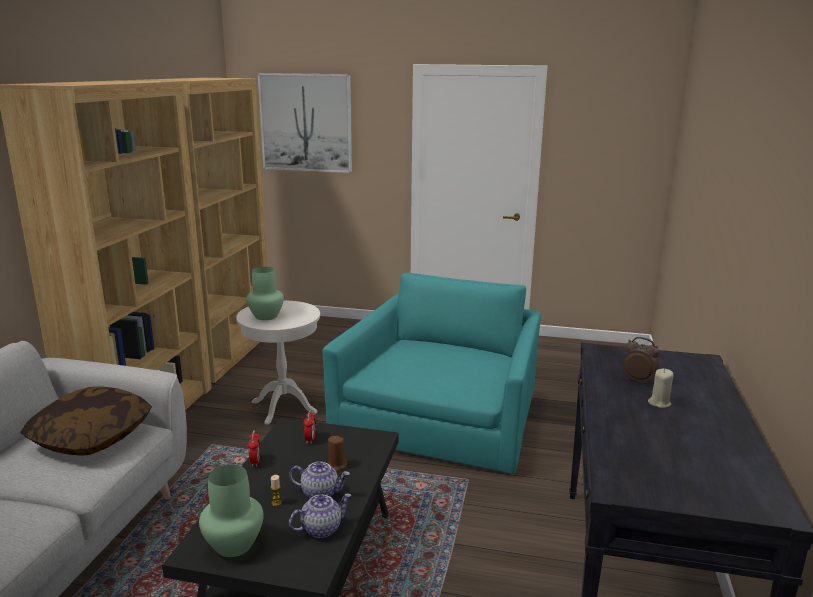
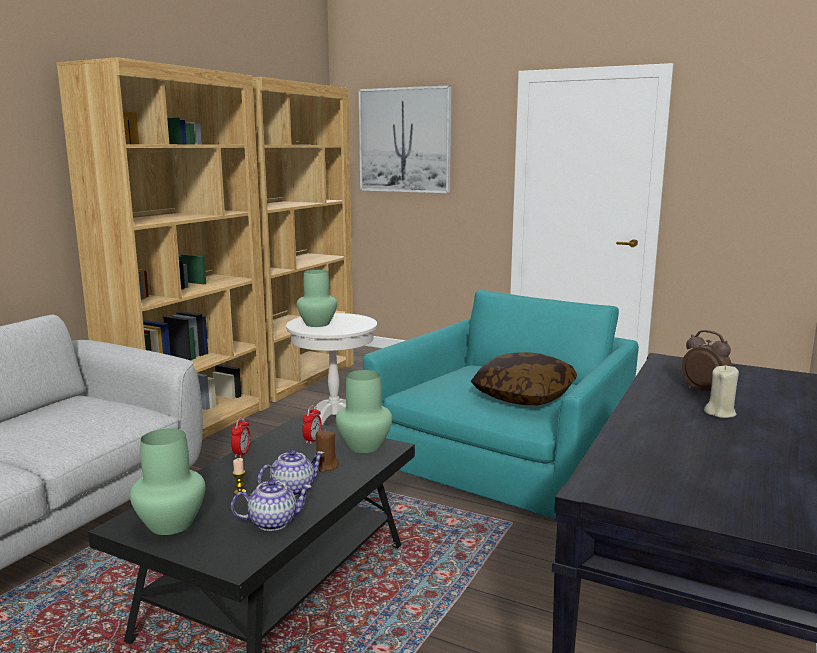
camera: 15 degrees right, 5 degrees down
pillow [20,386,152,456] -> pillow moved to [471,352,577,405]
teapot [289,462,350,498] -> teapot turned 60 degrees counterclockwise [258,450,324,495]
none -> green vase [335,370,392,453]

